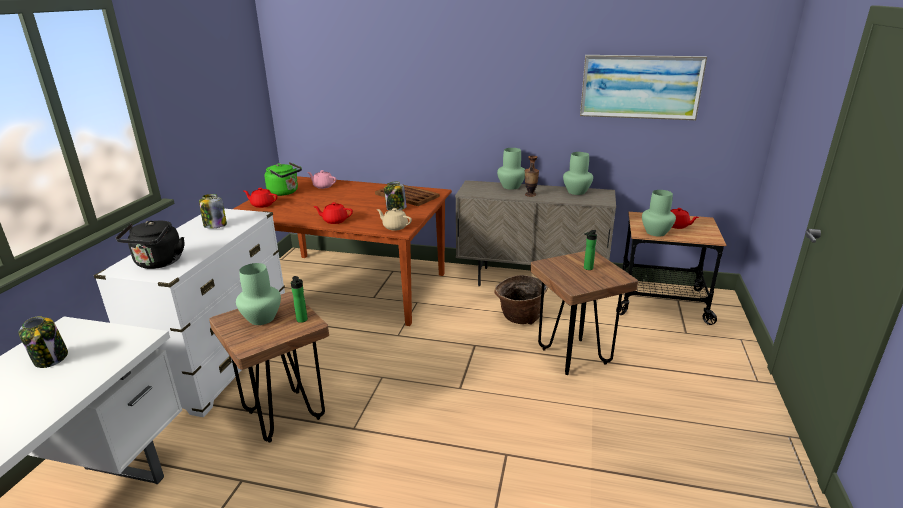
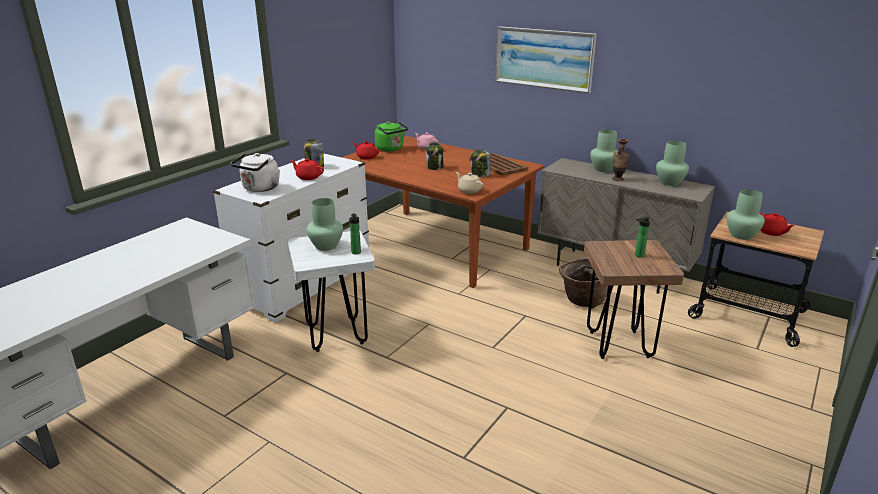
camera: 20 degrees right, 0 degrees up
jar [18,316,68,368] -> jar moved to [426,142,443,170]
black kettle [116,221,184,269] -> white kettle [231,153,280,192]
brown stool [209,292,329,442] -> white stool [288,231,375,352]
red teapot [313,202,353,224] -> red teapot moved to [290,158,324,180]
picture [580,55,707,120] -> picture moved to [495,26,597,93]

